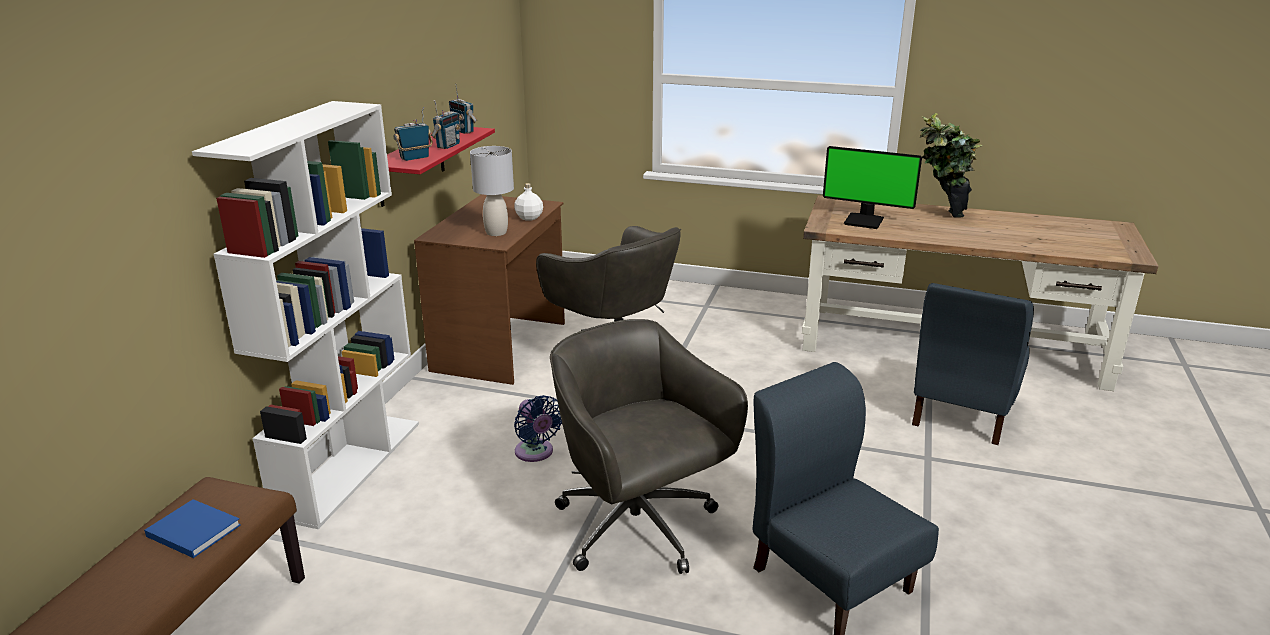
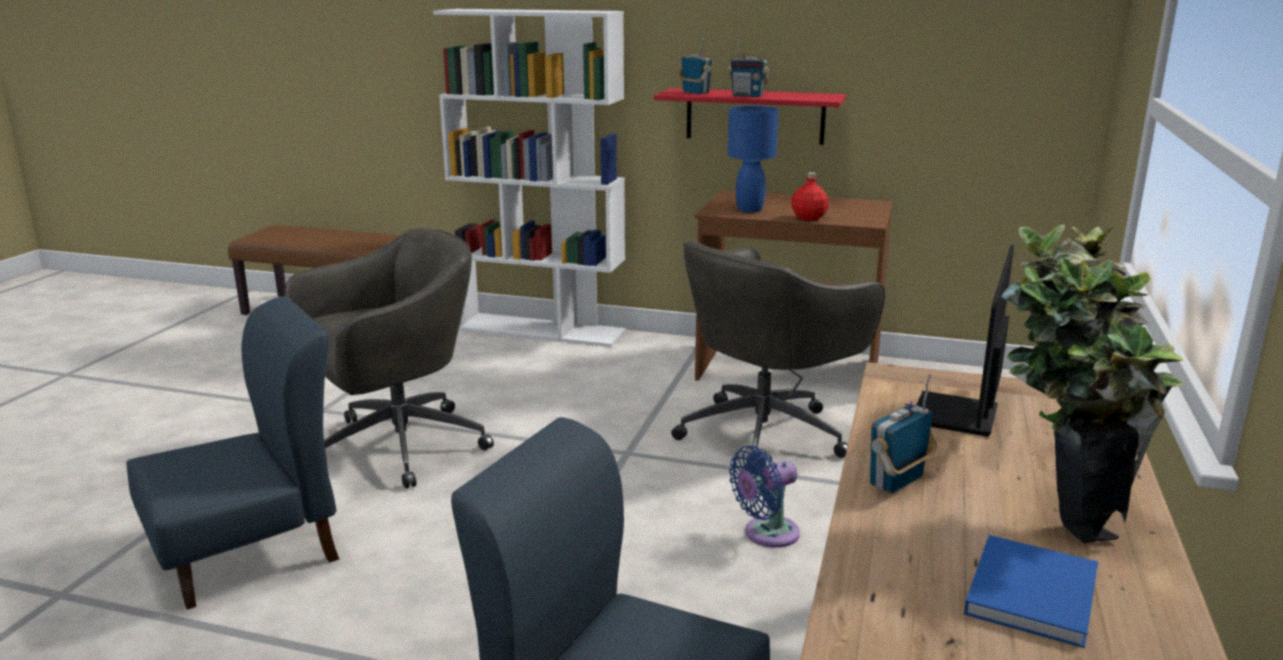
camera: 90 degrees right, 5 degrees down
blue book [144,499,241,558] -> blue book moved to [964,535,1098,648]
radio [449,84,477,134] -> radio moved to [869,374,938,494]
grey table lamp [470,146,514,236] -> blue table lamp [728,106,779,213]
white bottle [514,183,543,221] -> red bottle [791,172,829,221]
blue fan [514,395,562,462] -> blue fan moved to [729,446,800,548]

